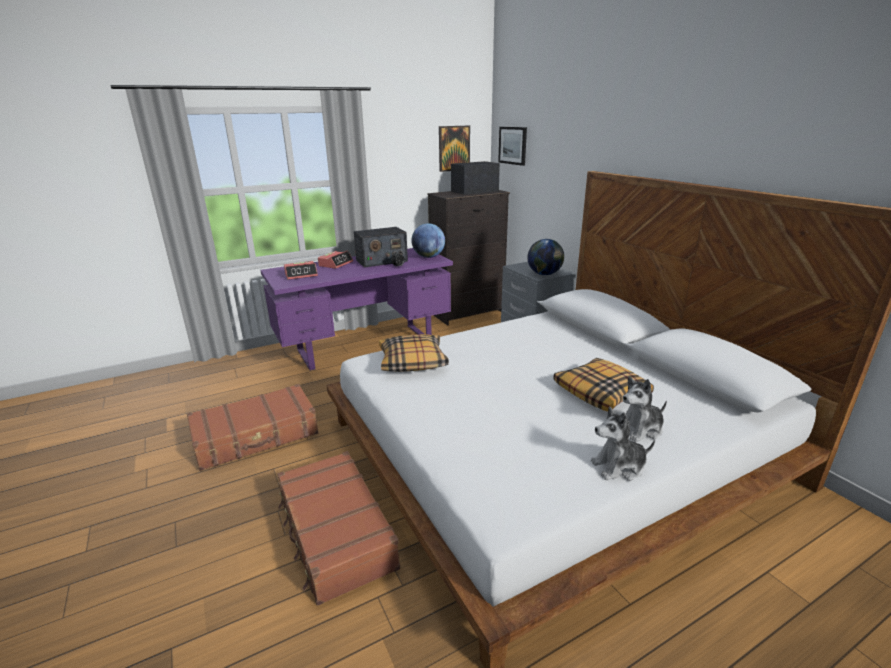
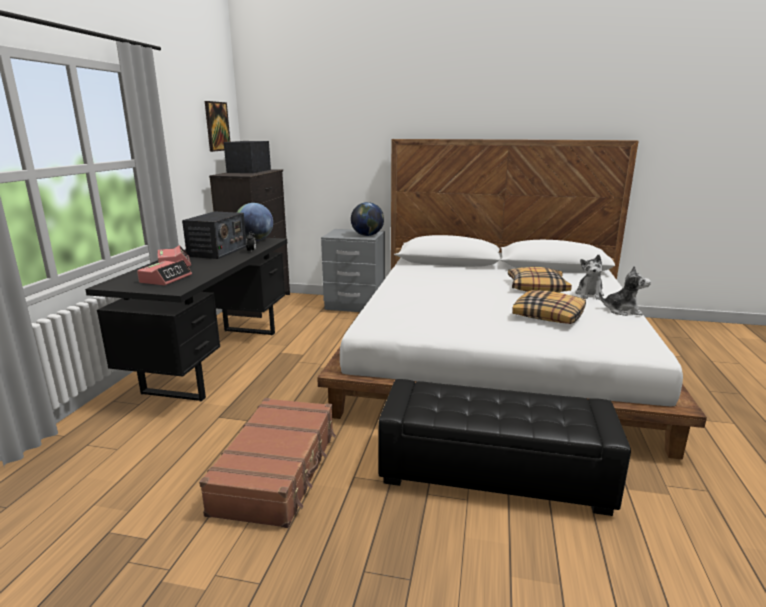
camera: 50 degrees left, 5 degrees down
purple desk [260,248,453,371] -> black desk [85,238,287,402]
brown suitcase [277,451,400,606] -> black ottoman [378,379,631,516]
pillow [379,334,449,372] -> pillow moved to [512,290,586,324]
picture [498,127,527,166] -> none
plush toy [591,407,655,481] -> plush toy turned 105 degrees counterclockwise [599,265,651,316]

